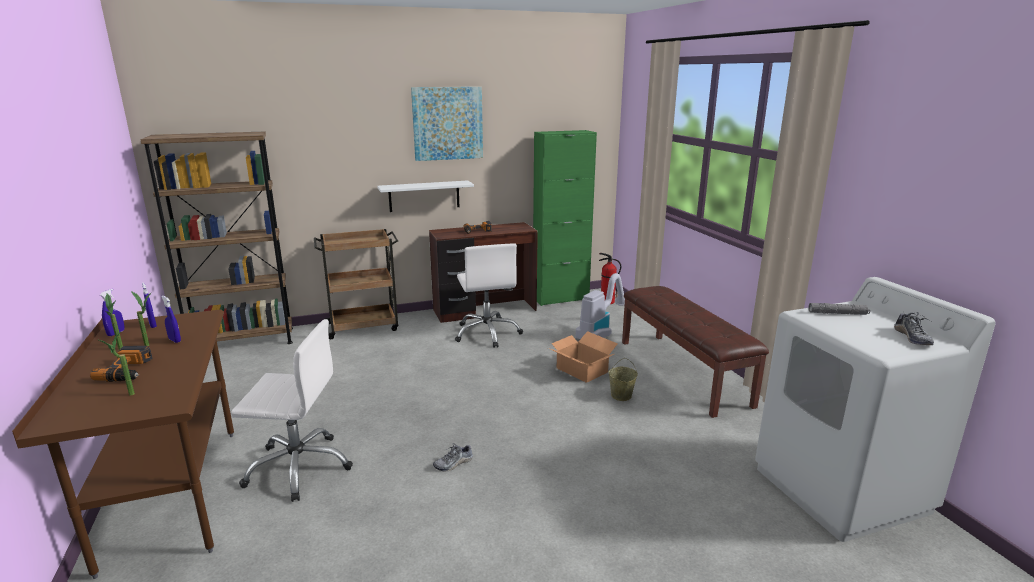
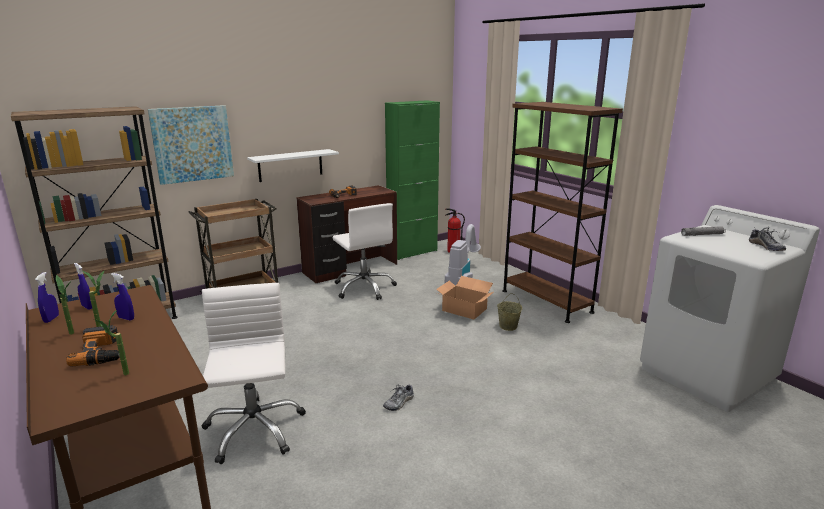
camera: 15 degrees left, 0 degrees up
white office chair [231,319,353,502] -> white office chair turned 90 degrees counterclockwise [202,283,306,464]
picture [411,87,483,161] -> picture moved to [148,105,234,185]
brown bench [622,286,769,418] -> brown bookcase [502,102,623,323]

